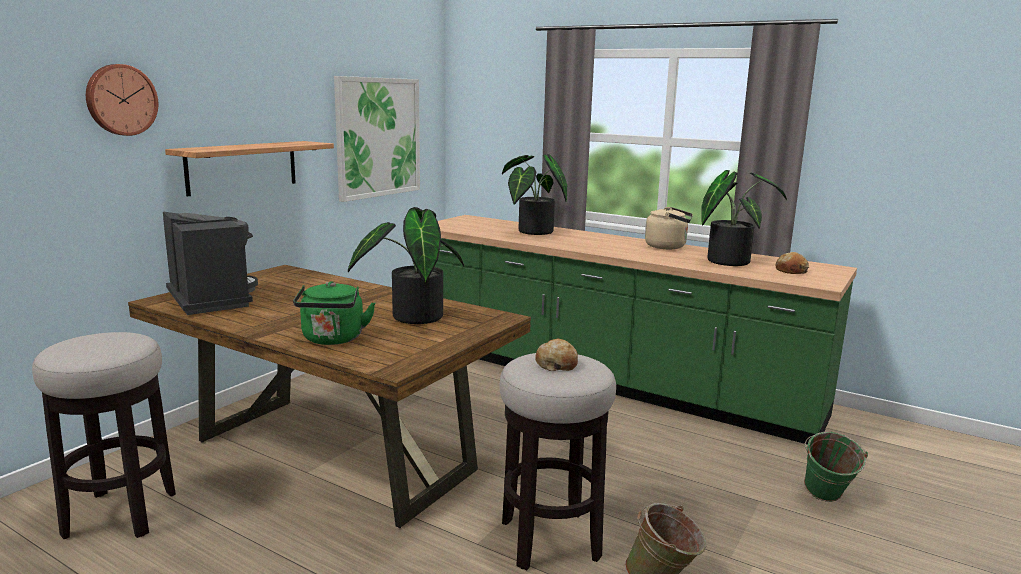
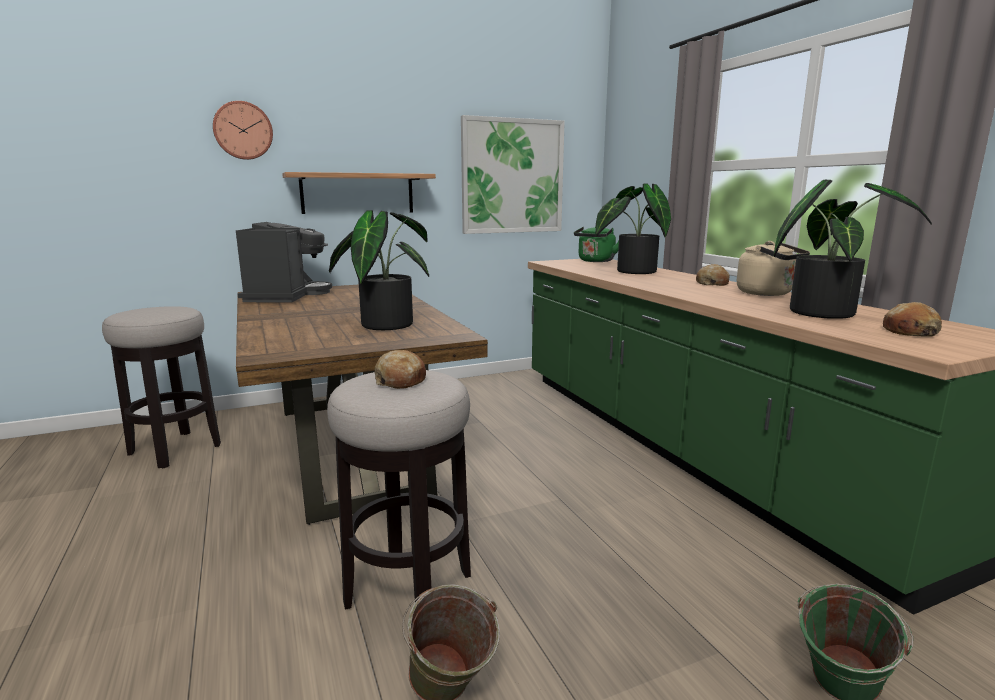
camera: 35 degrees right, 0 degrees up
green kettle [293,281,375,345] -> green kettle moved to [574,225,619,262]
none -> bread [696,264,729,286]

